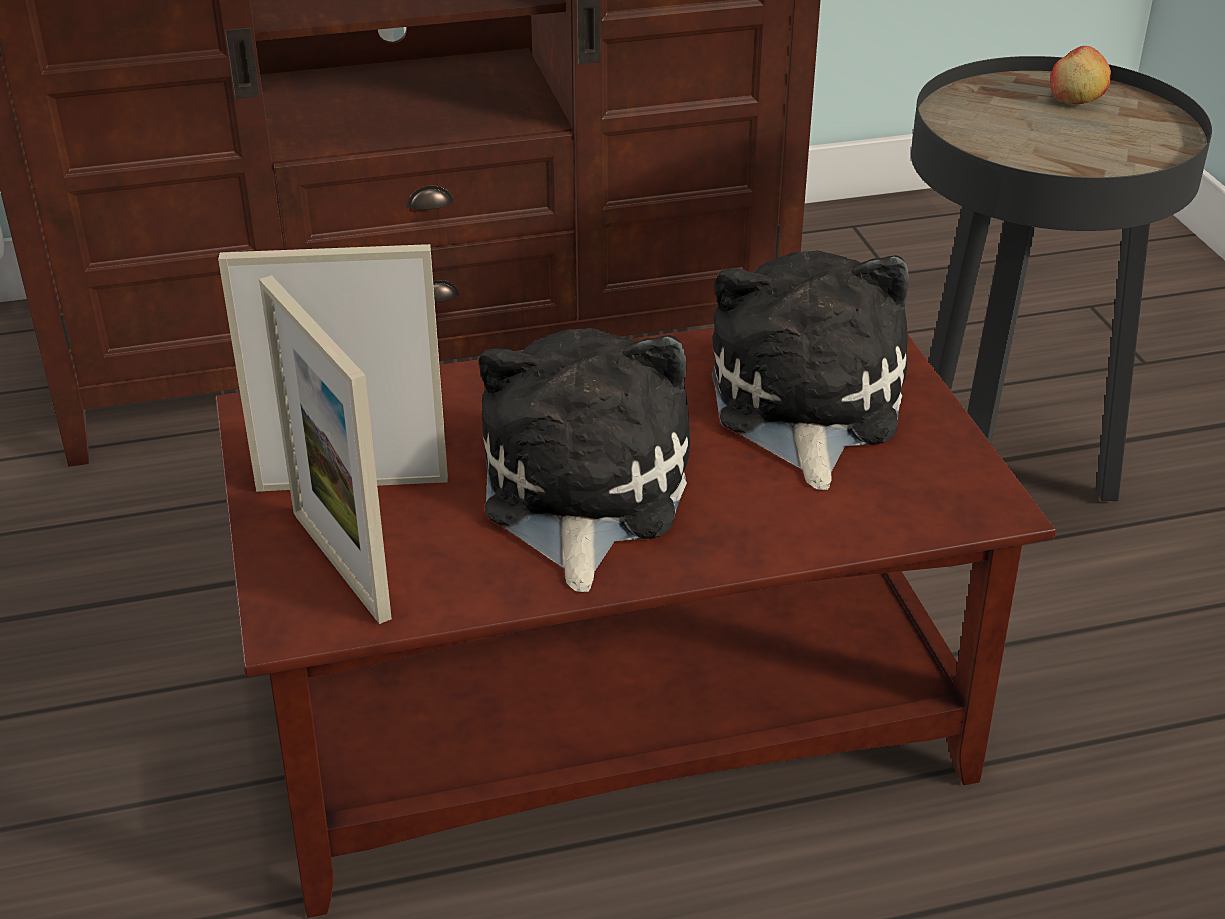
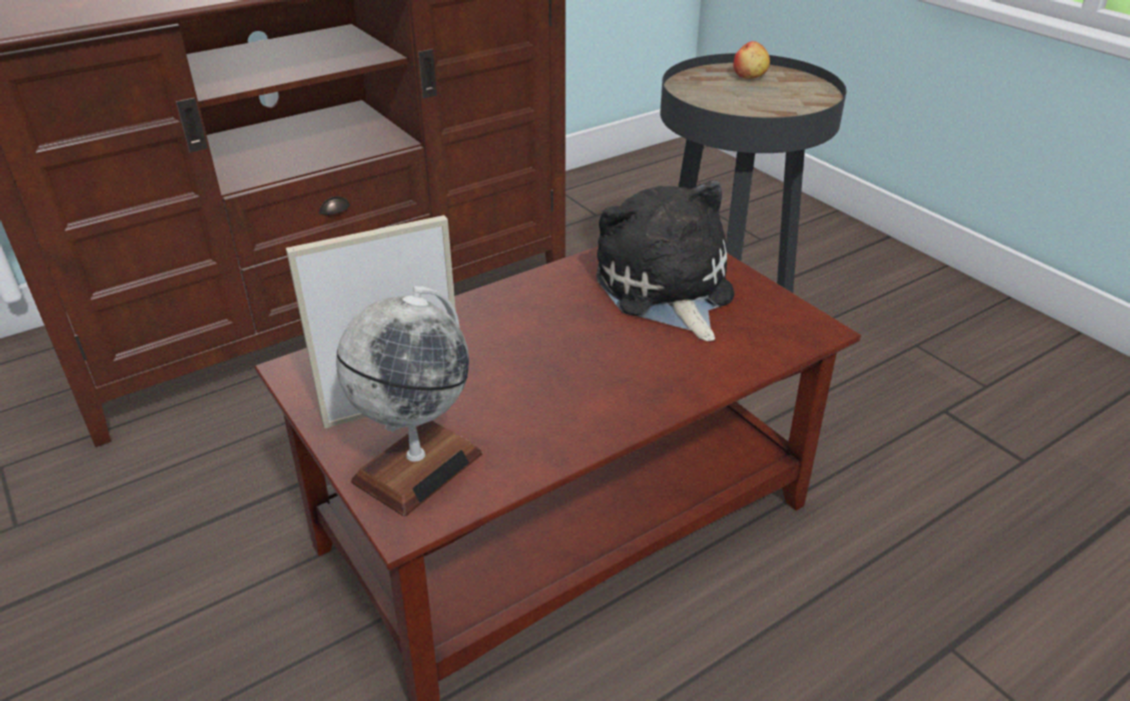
camera: 20 degrees left, 0 degrees up
picture frame [259,275,392,624] -> globe [336,286,483,517]
plush toy [479,328,690,592] -> none

